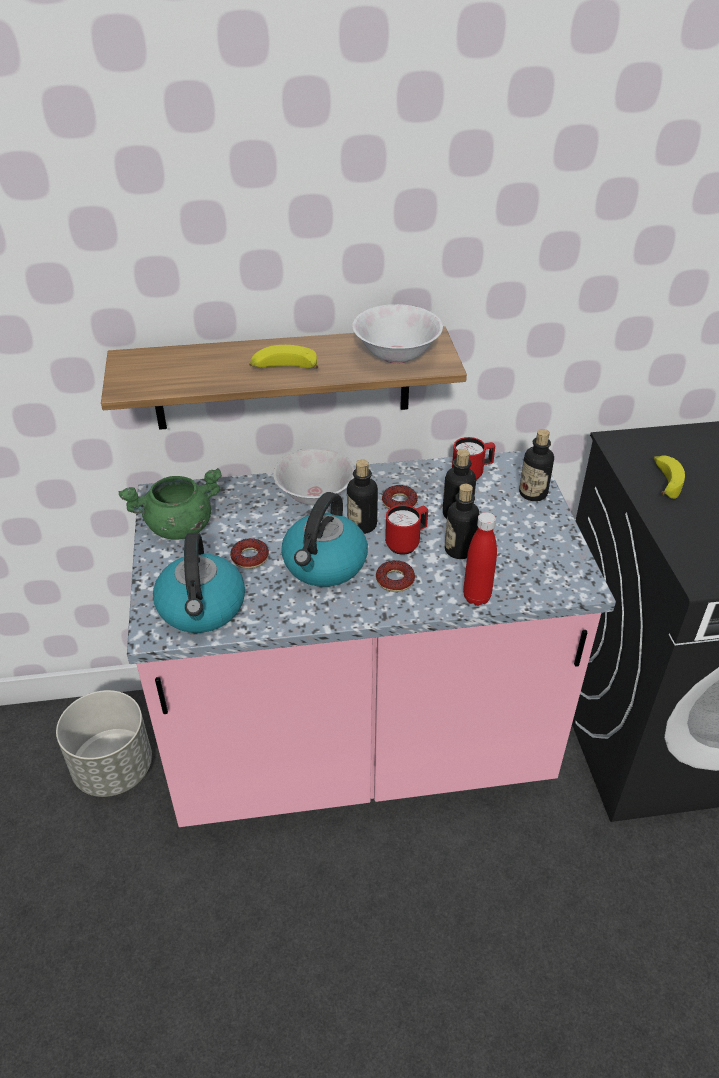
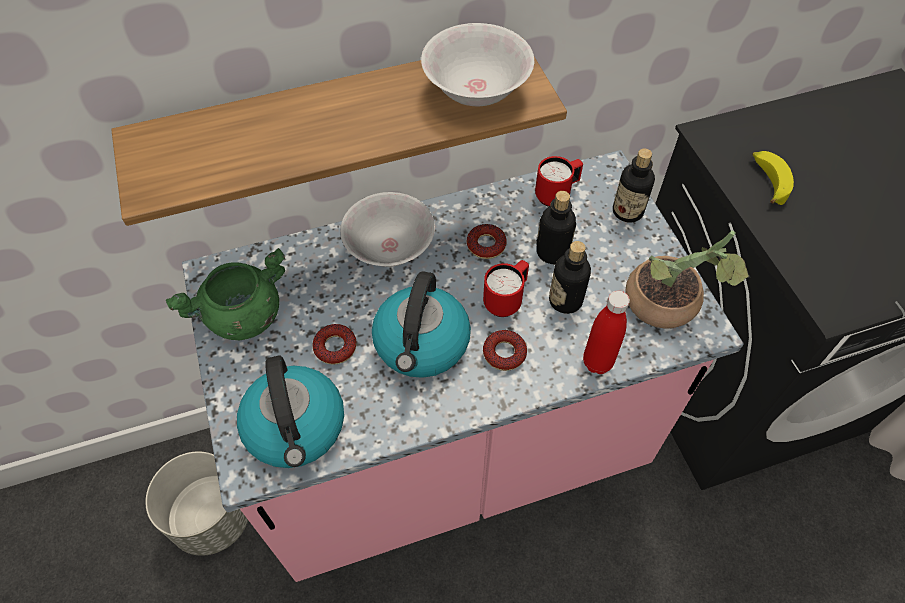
camera: 10 degrees left, 15 degrees up
banana [249,345,319,369] -> none
bottle [347,460,378,534] -> none
none -> potted plant [625,230,750,329]

